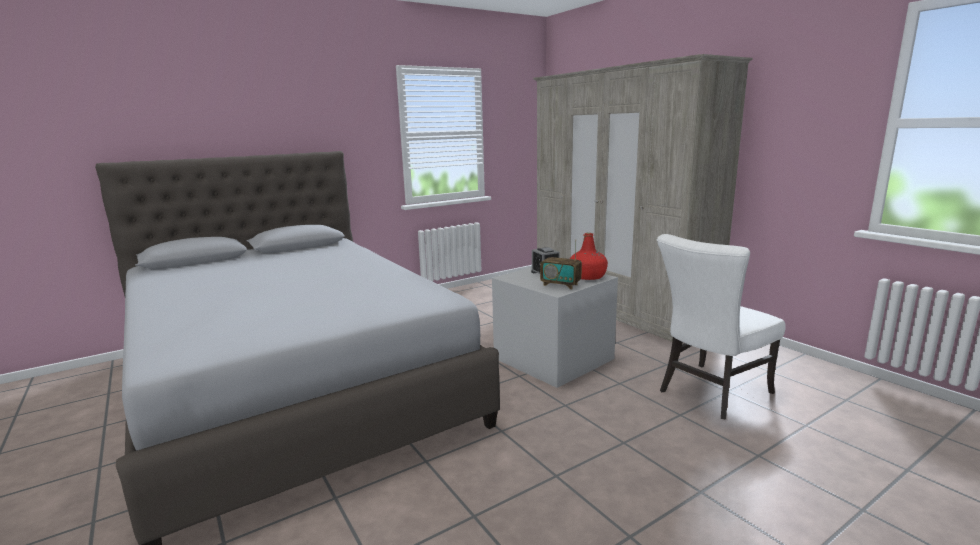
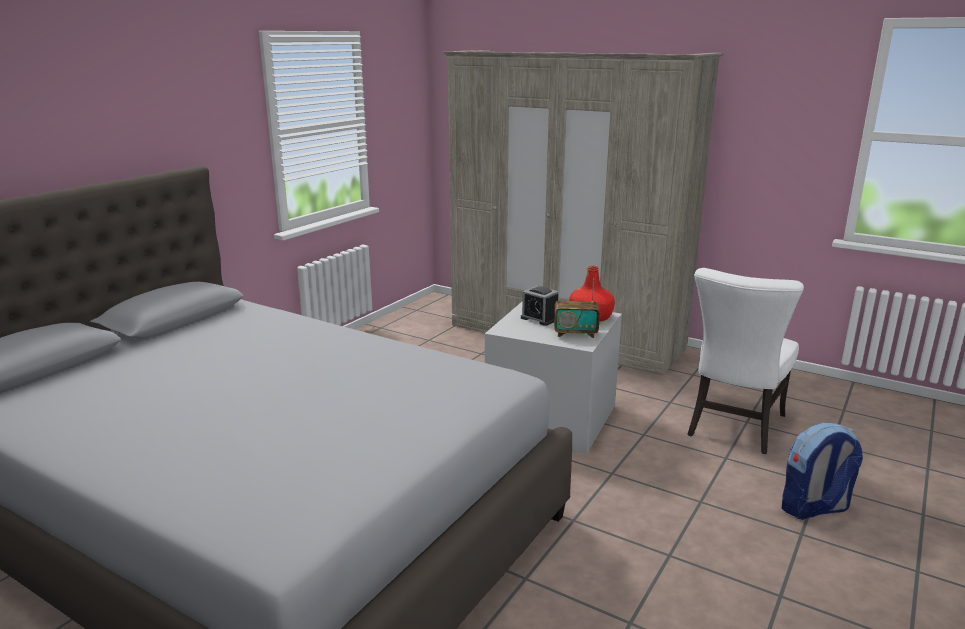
camera: 25 degrees left, 5 degrees up
none -> backpack [782,422,863,520]

